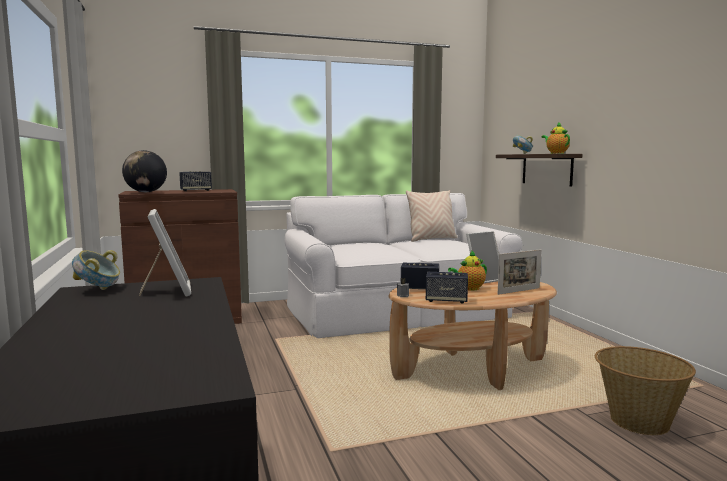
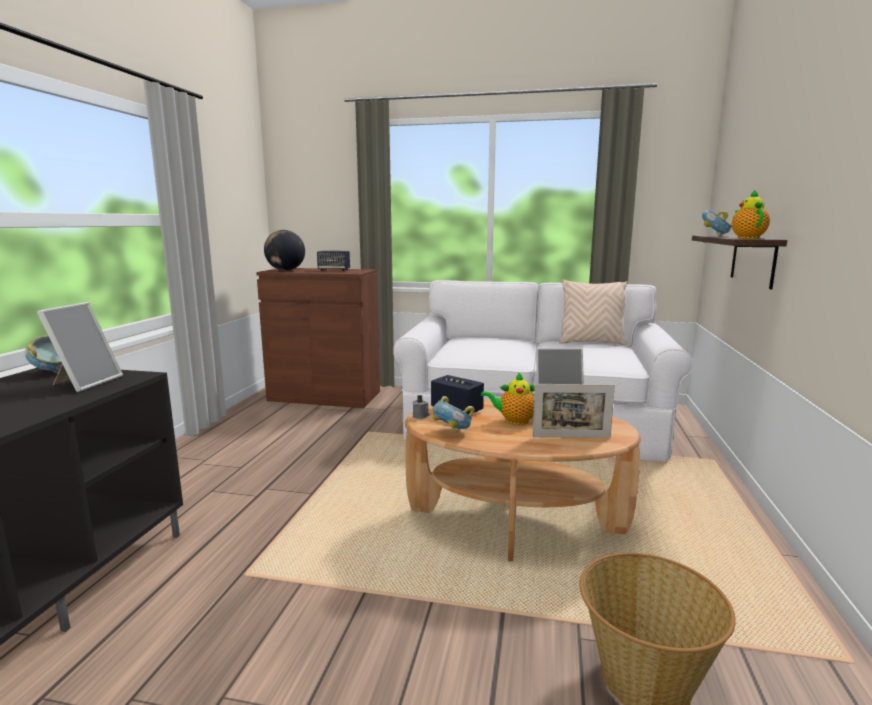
camera: 30 degrees right, 5 degrees up
speaker [426,272,468,304] -> bowl [432,396,474,432]

